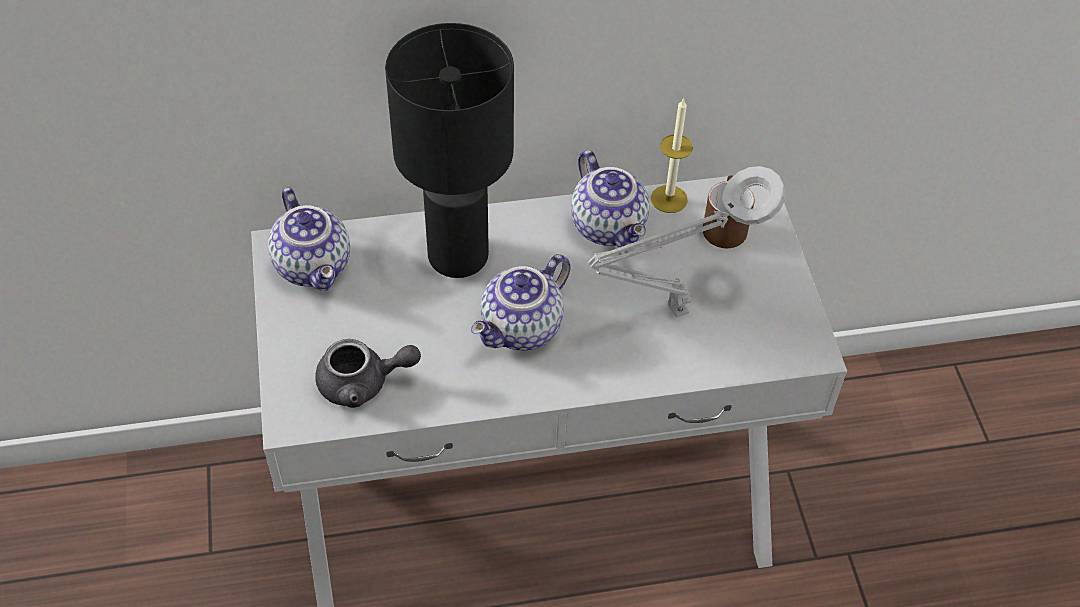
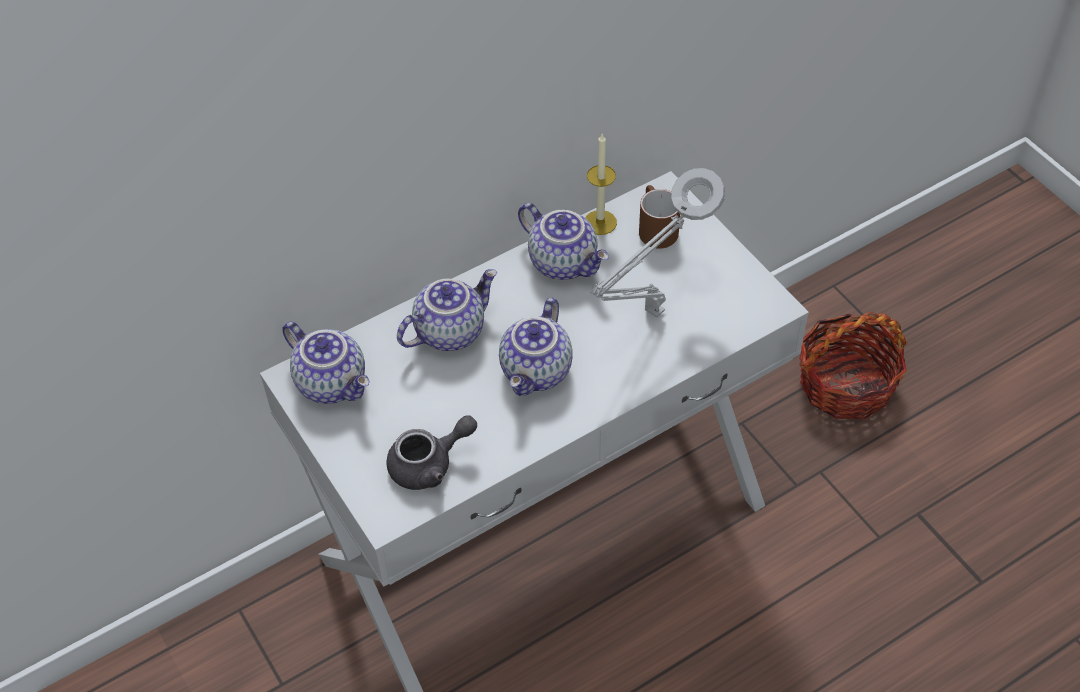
camera: 20 degrees left, 0 degrees up
black table lamp [385,23,514,278] -> teapot [397,269,497,351]
none -> basket [799,312,907,420]

